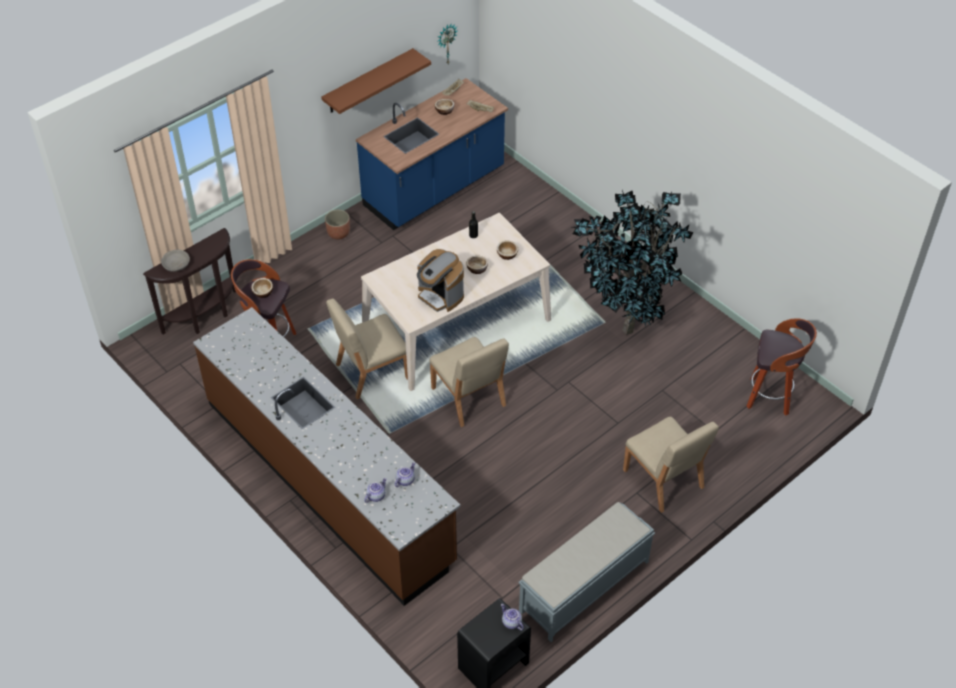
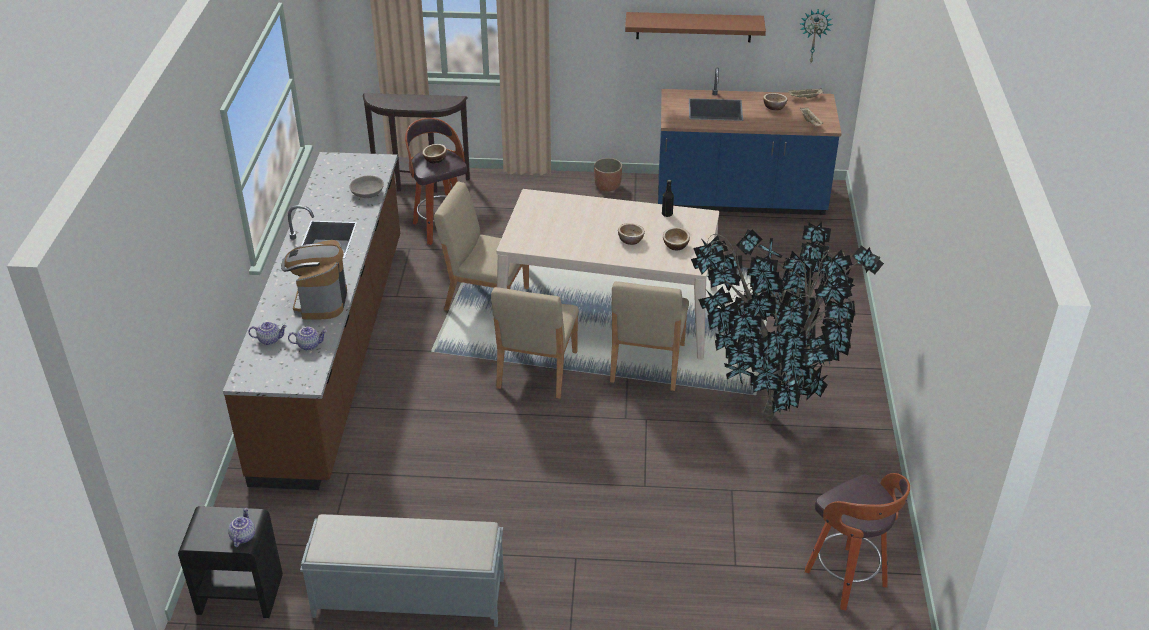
camera: 45 degrees right, 10 degrees down
grey bowl [161,250,190,272] -> grey bowl moved to [349,176,384,198]
coffee machine [417,249,464,312] -> coffee machine moved to [281,240,347,320]
beige chair [623,417,719,513] -> beige chair moved to [610,281,689,391]

